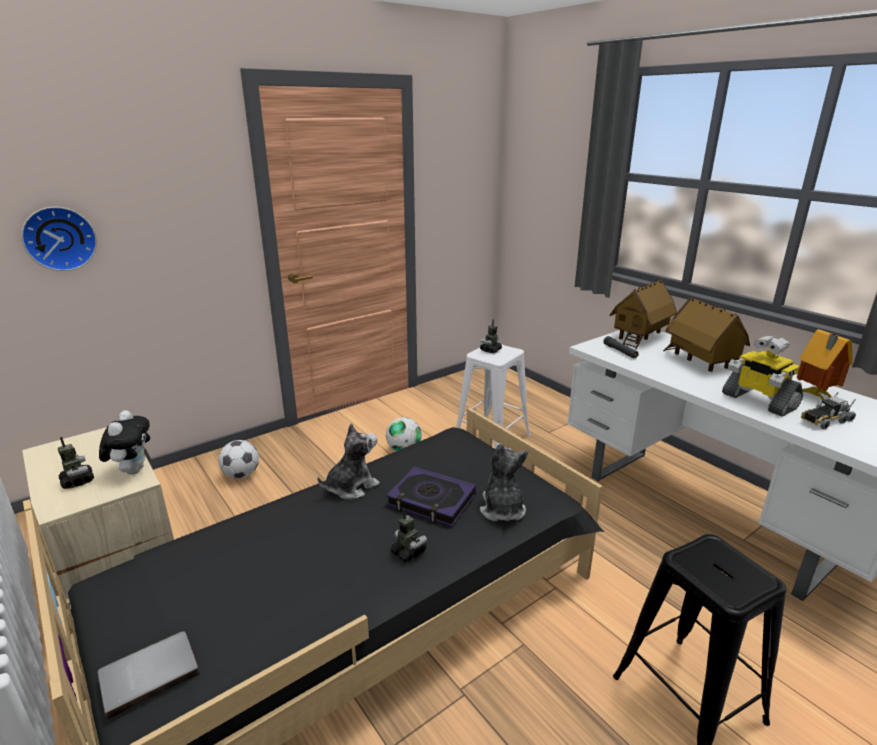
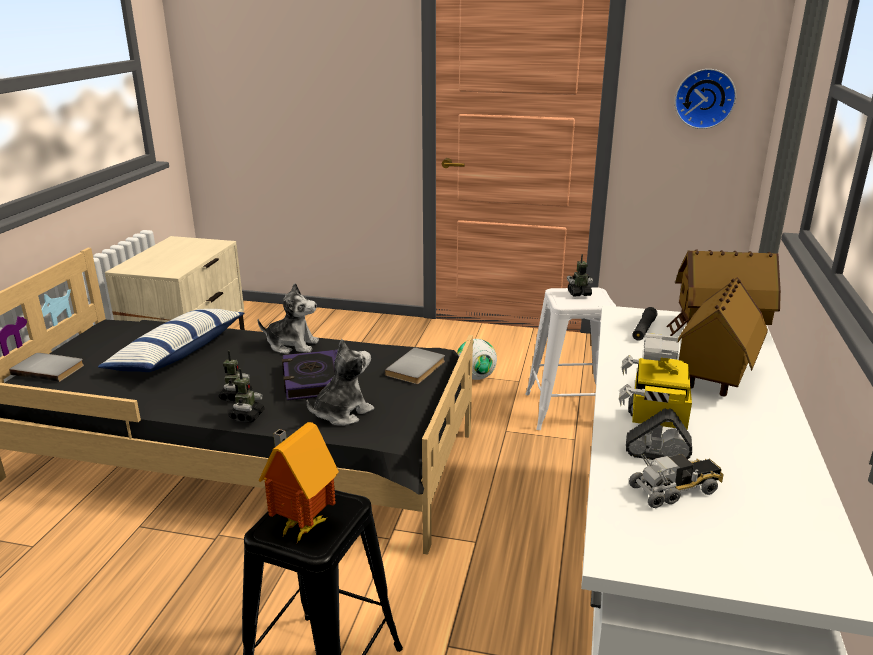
camera: 50 degrees right, 0 degrees up
wall clock [21,207,97,271] -> wall clock moved to [675,69,736,129]
toy robot [58,437,94,489] -> toy robot moved to [229,369,265,422]
plush toy [99,410,150,475] -> none
football [218,440,259,479] -> none
toy house [797,329,853,400] -> toy house moved to [259,422,339,542]
toy truck [801,392,856,429] -> toy truck turned 135 degrees clockwise [629,454,724,508]
none -> pillow [98,309,245,372]
none -> grey book [385,347,445,384]

